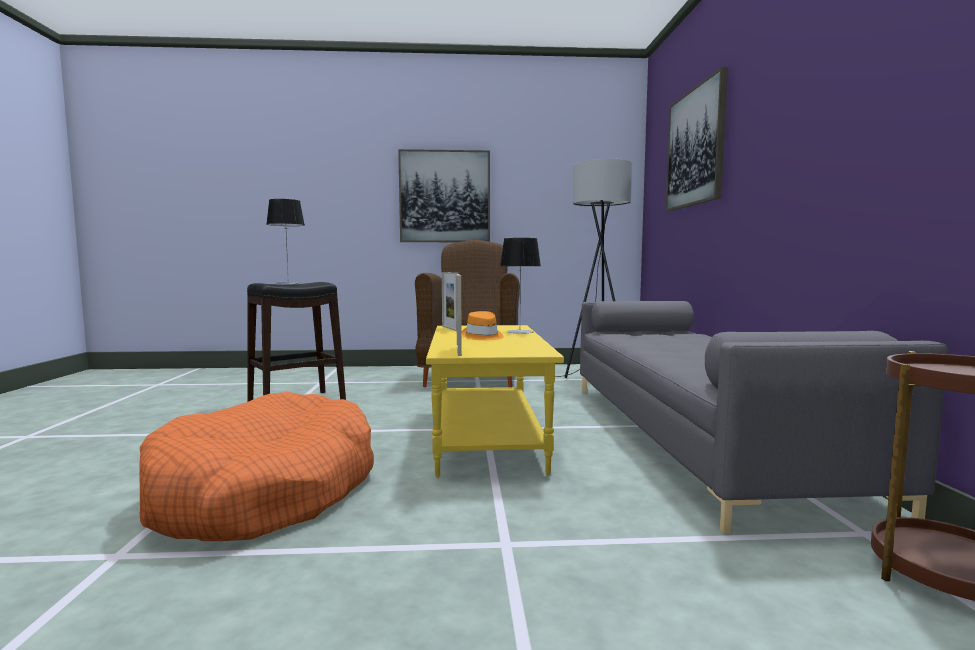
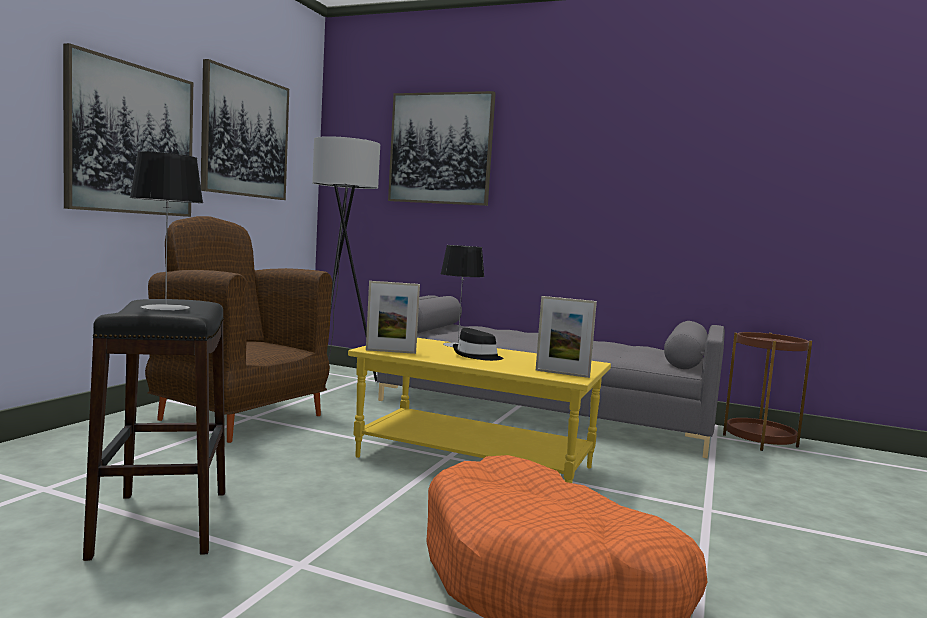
camera: 65 degrees left, 0 degrees up
orange hat [462,311,504,340] -> black hat [453,328,504,361]
none -> picture [201,59,289,200]

